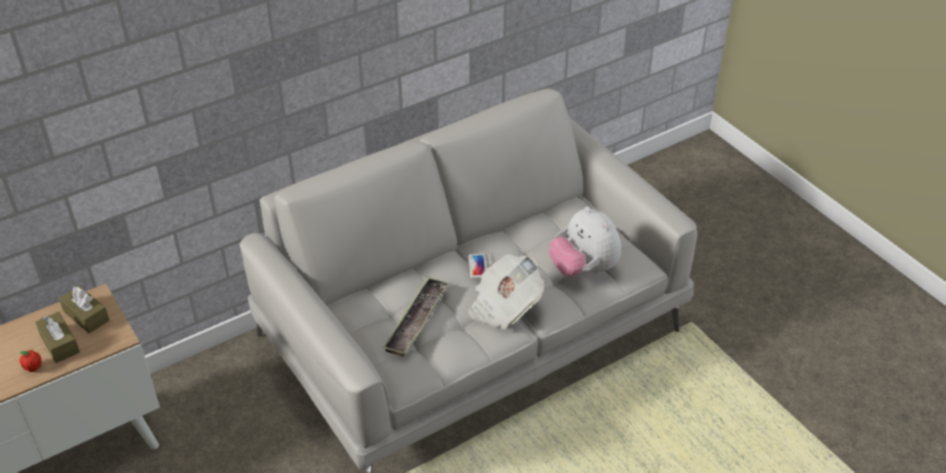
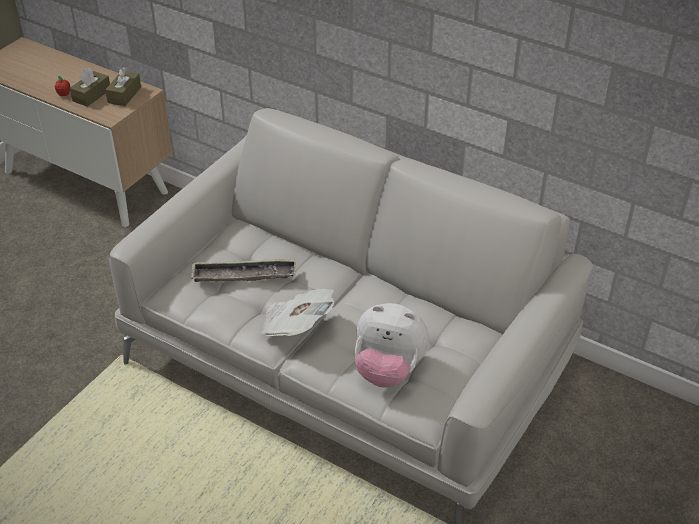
camera: 65 degrees right, 0 degrees up
phone [468,254,491,278] -> none
plush toy [549,207,621,276] -> plush toy turned 105 degrees counterclockwise [355,303,429,387]

